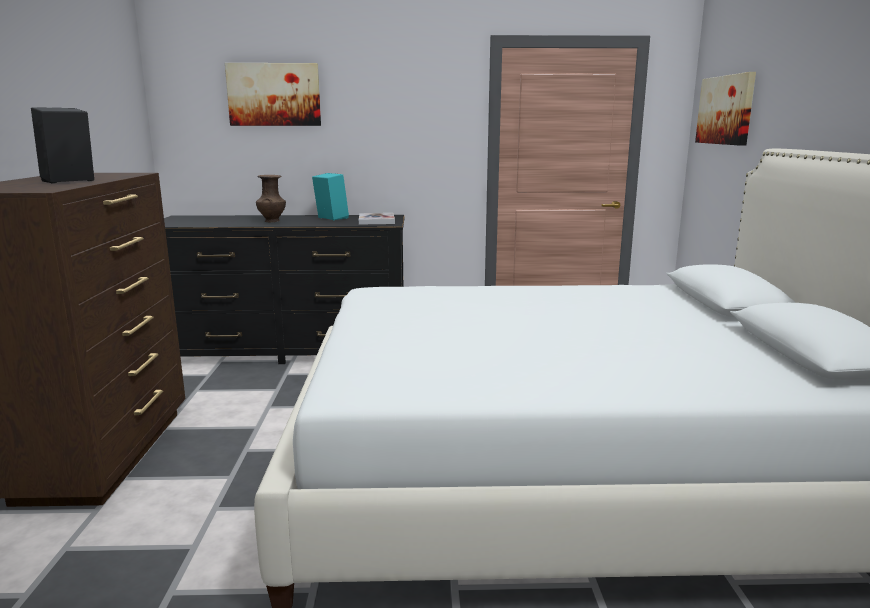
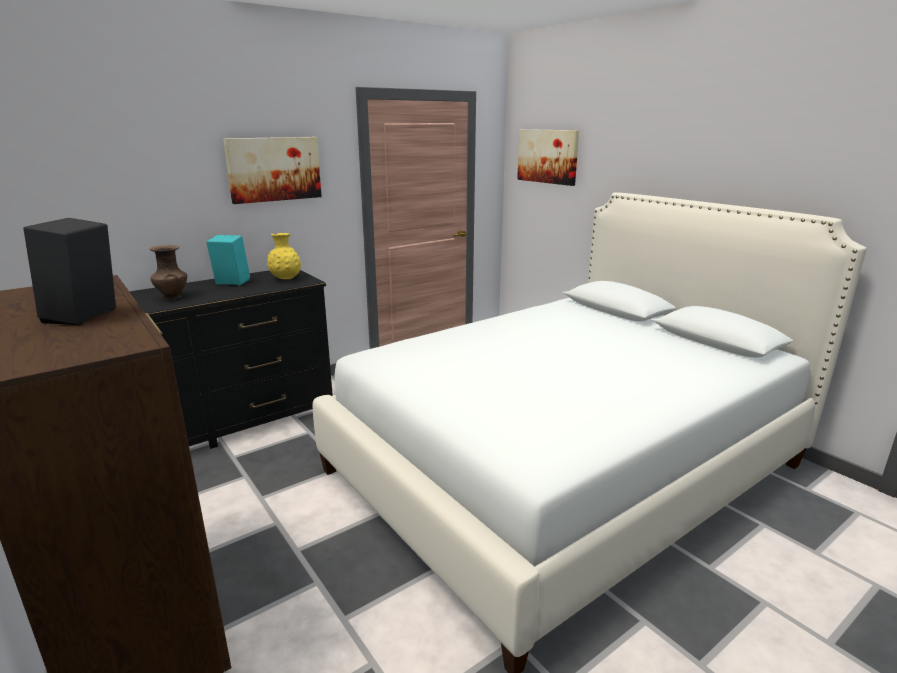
camera: 35 degrees left, 5 degrees up
picture [225,63,321,126] -> picture moved to [223,137,322,204]
book [359,213,395,225] -> yellow vase [267,233,301,279]

